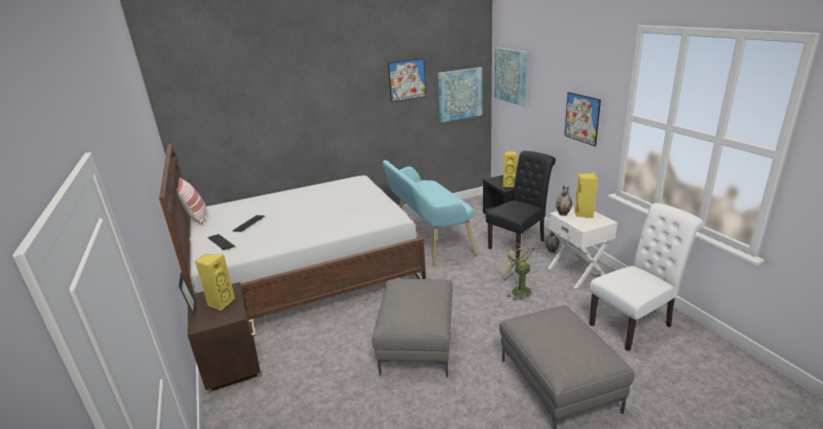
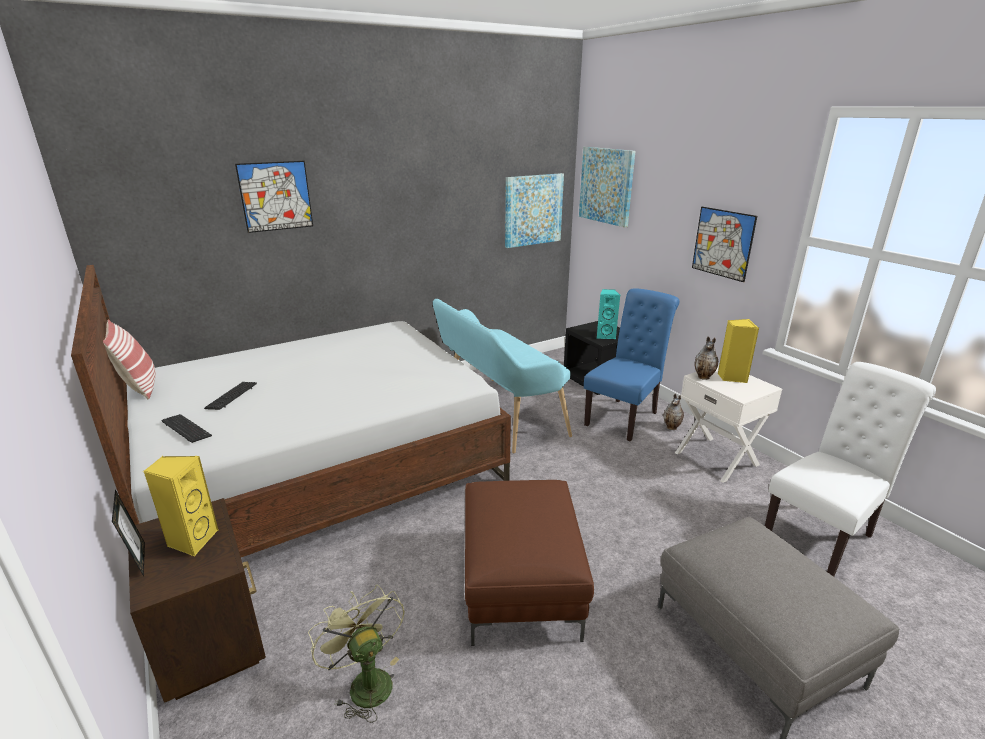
camera: 10 degrees left, 0 degrees up
grey ottoman [372,279,453,377] -> brown ottoman [465,480,594,646]
picture [388,58,426,102] -> picture moved to [235,161,313,233]
black chair [486,151,556,260] -> blue chair [584,288,679,442]
green fan [497,243,537,302] -> green fan moved to [308,584,405,723]
yellow speaker [503,151,518,187] -> turquoise speaker [597,289,620,339]

